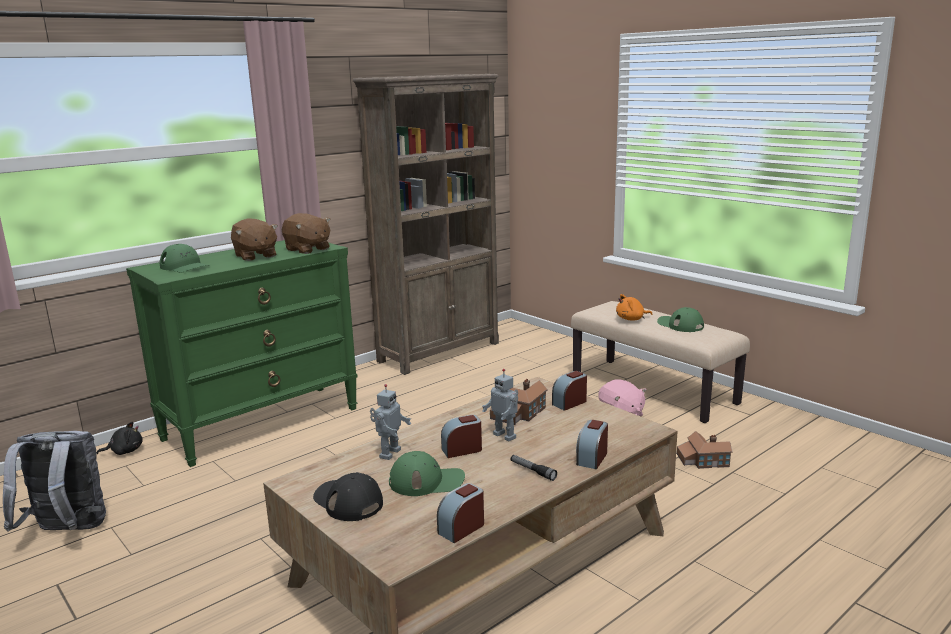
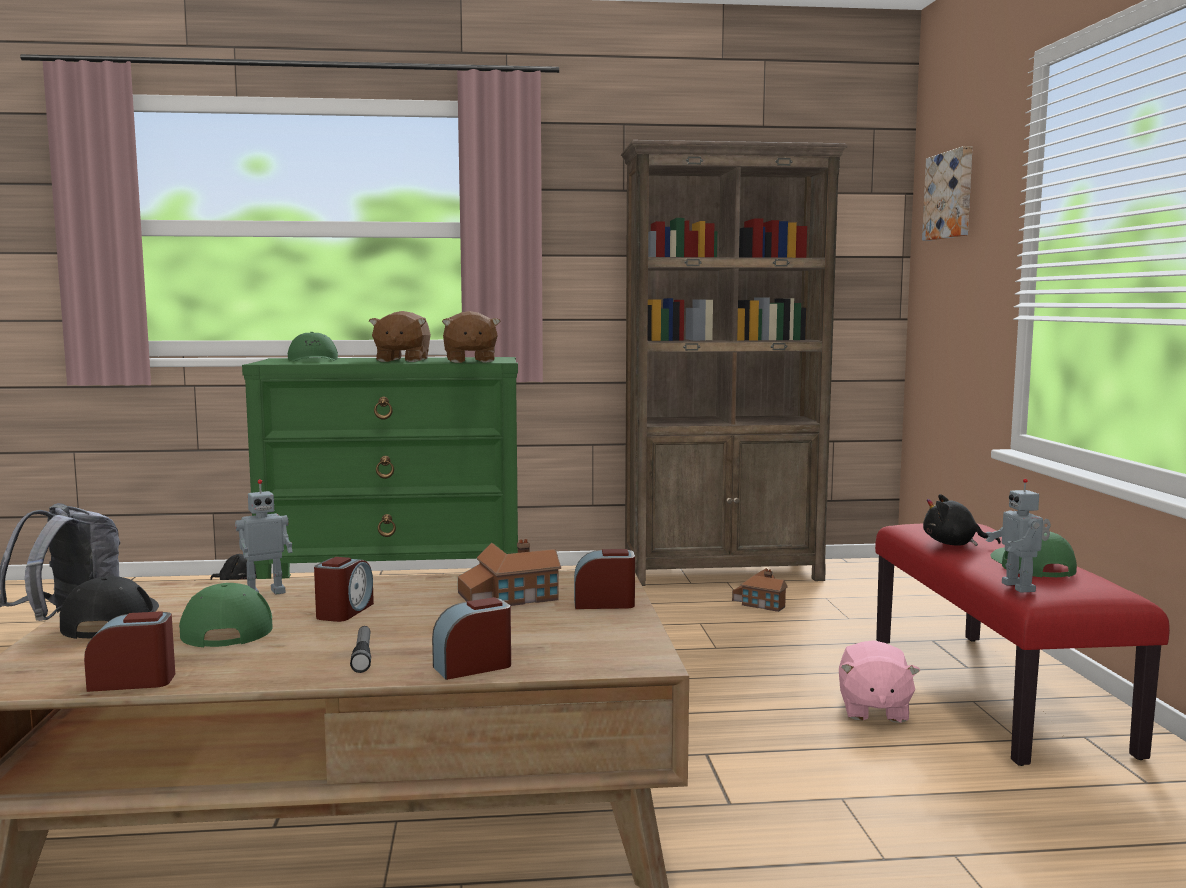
camera: 35 degrees right, 10 degrees down
green cap [389,451,465,496] -> green cap turned 135 degrees counterclockwise [179,583,273,647]
alarm clock [441,415,482,458] -> alarm clock turned 90 degrees clockwise [314,557,374,622]
toy robot [482,369,518,442] -> toy robot moved to [986,479,1051,593]
beige bench [571,301,750,423] -> red bench [875,524,1170,766]
orange plush toy [616,294,653,321] -> black plush toy [923,494,1001,546]
toy house [677,431,732,469] -> toy house moved to [732,568,788,612]
none -> picture [922,146,972,241]

